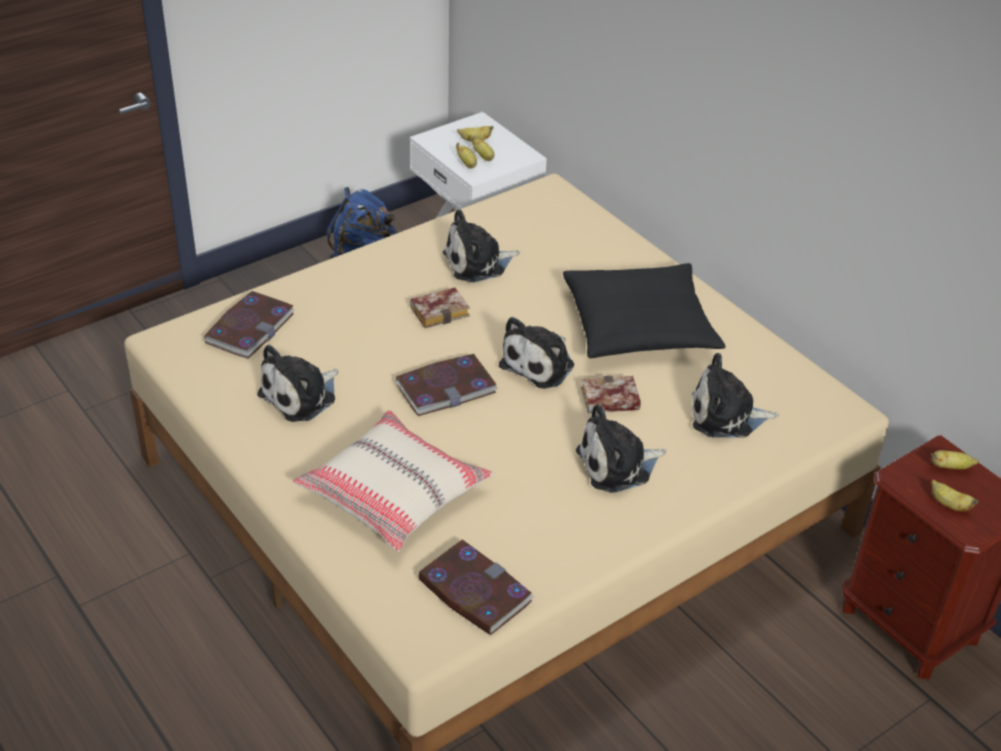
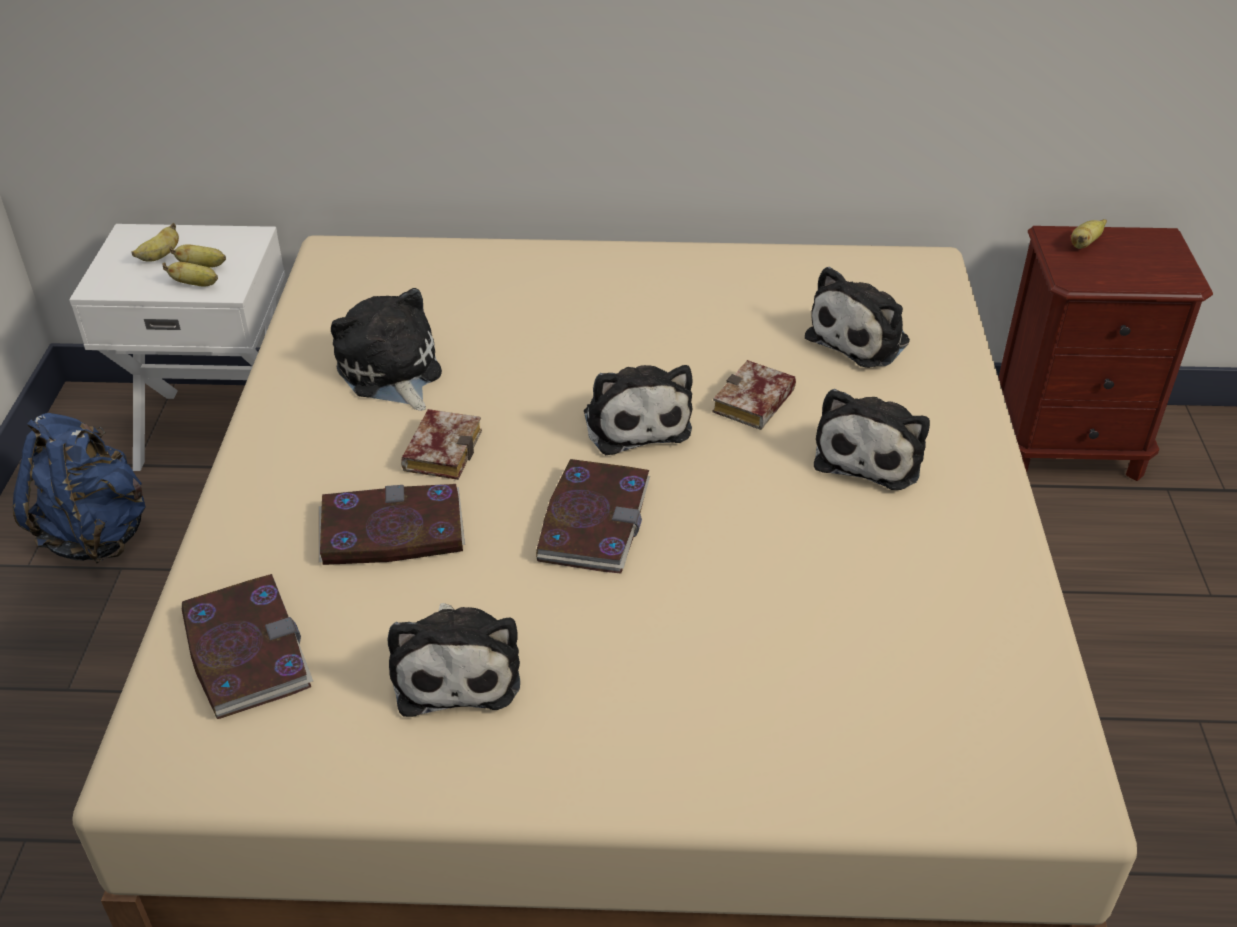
camera: 50 degrees left, 0 degrees up
beige pillow [293,410,494,552] -> none
book [418,539,535,635] -> book moved to [319,484,465,565]
plush toy [443,209,520,282] -> plush toy turned 135 degrees clockwise [331,288,442,411]
black pillow [563,263,726,358] -> none
banana [931,480,979,511] -> none

